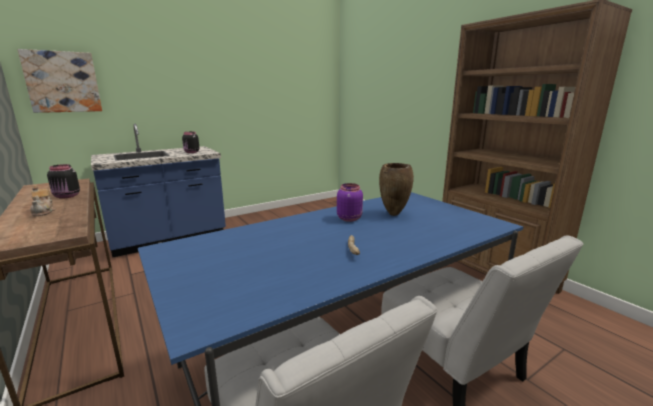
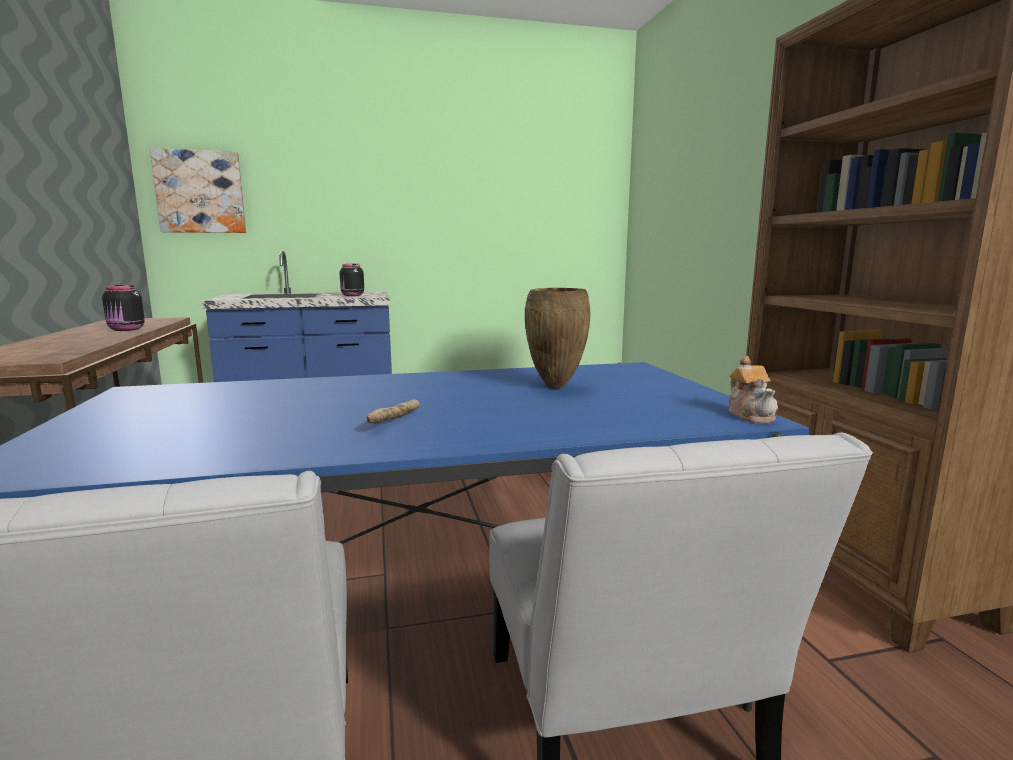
camera: 20 degrees right, 5 degrees down
teapot [30,185,55,216] -> teapot moved to [728,356,778,423]
purple jar [337,183,363,222] -> none

